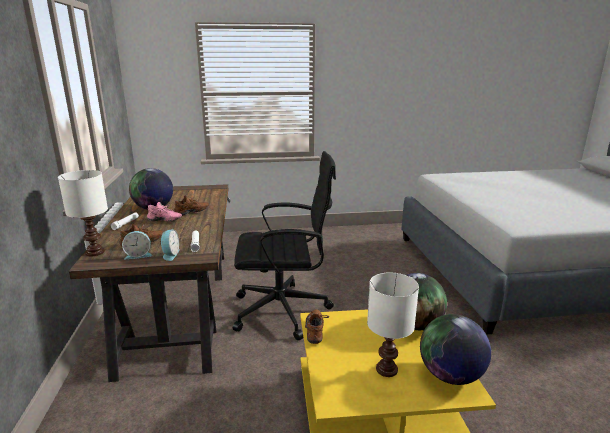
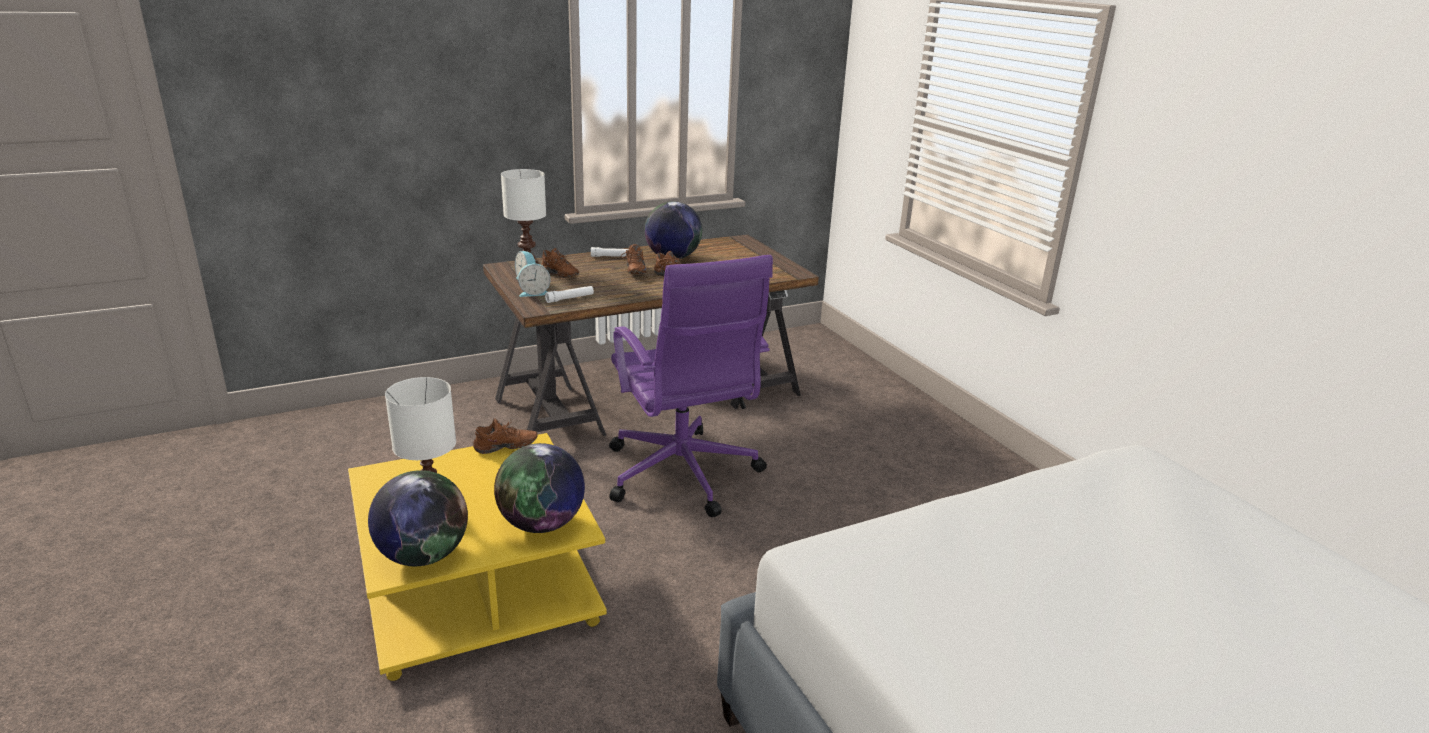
camera: 70 degrees right, 5 degrees up
pink shoe [147,202,182,222] -> brown shoe [620,244,647,274]
black office chair [233,151,336,340] -> purple office chair [609,255,773,517]

